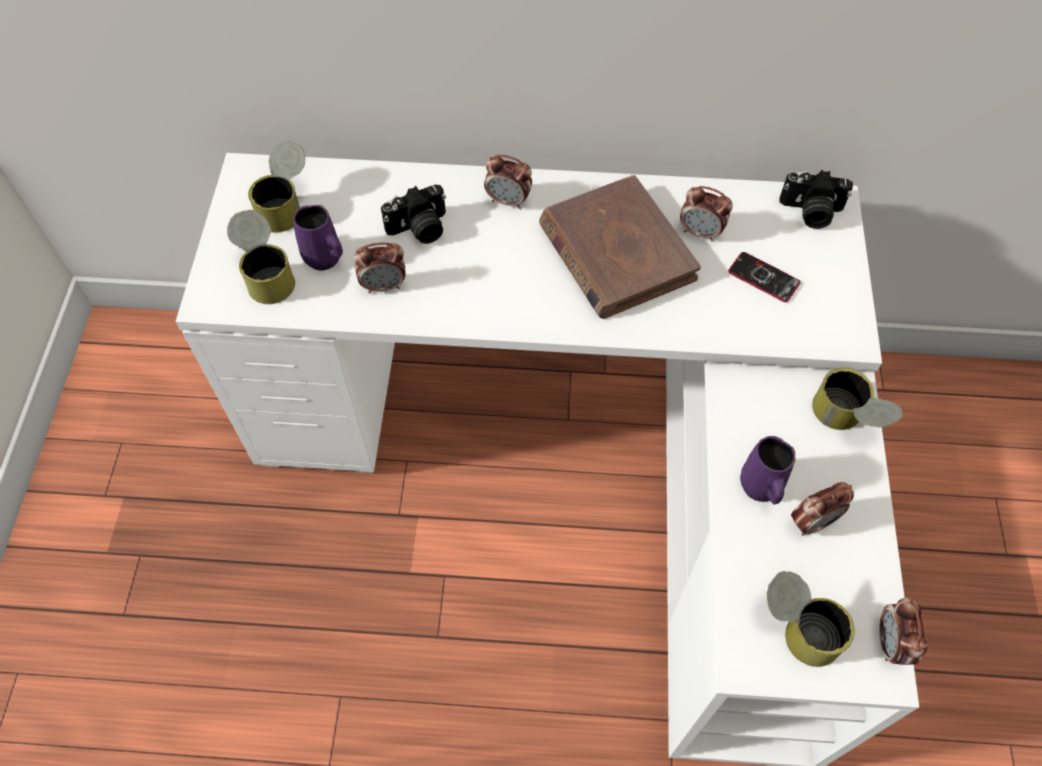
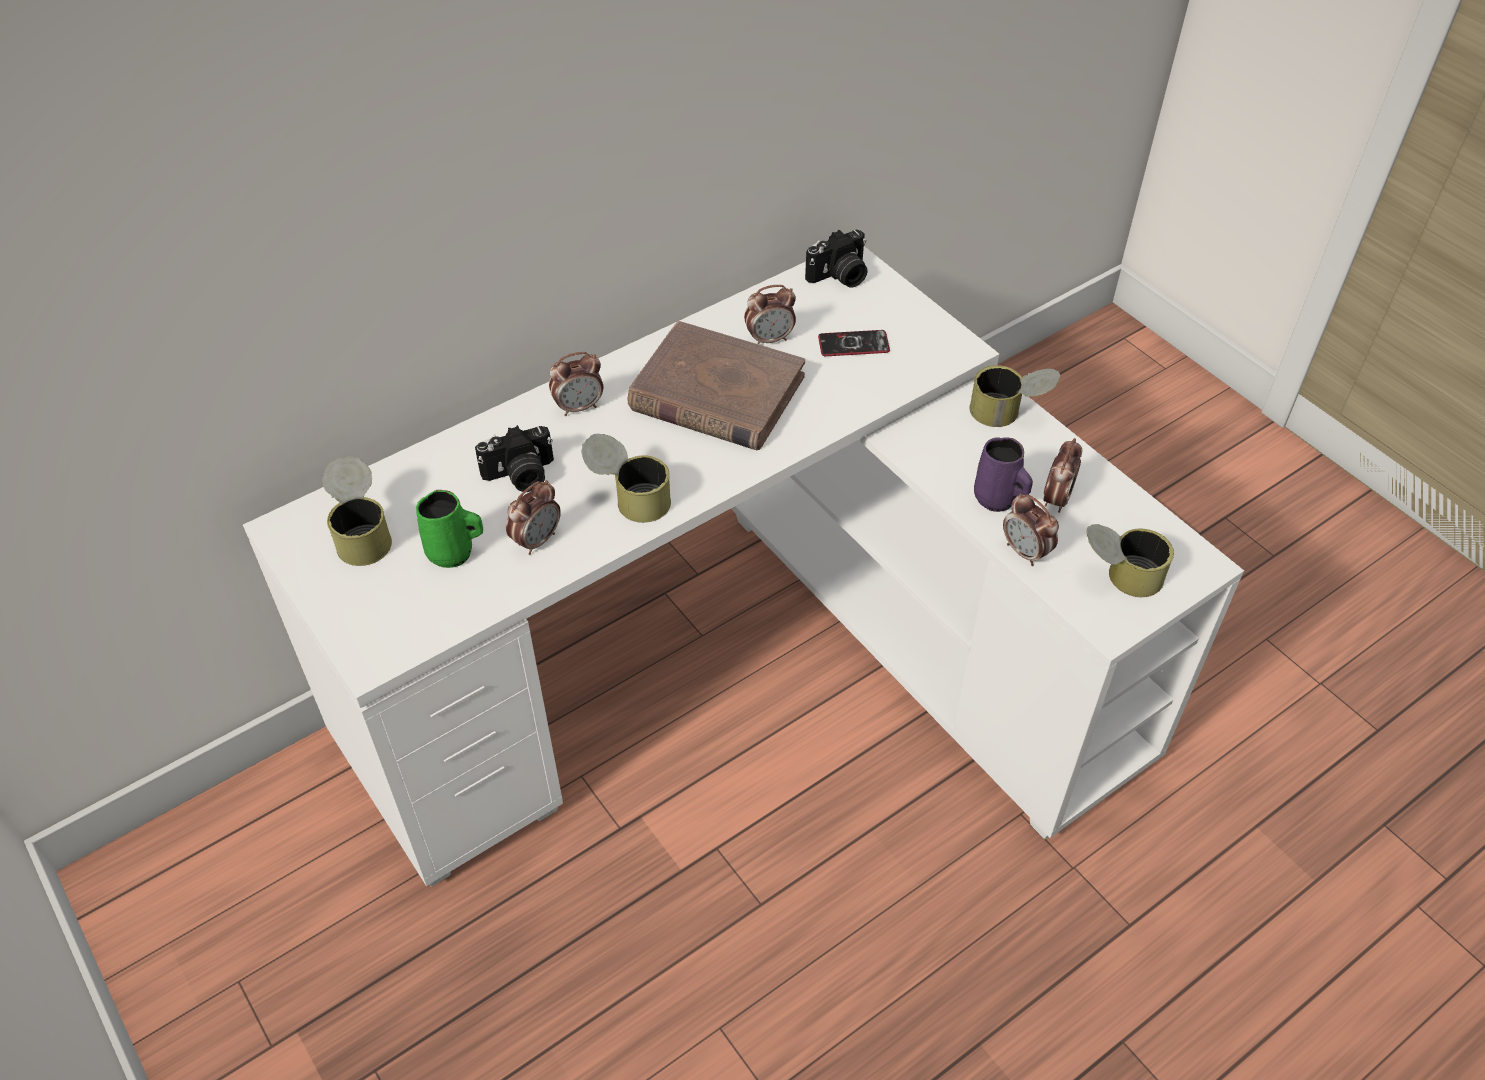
camera: 40 degrees left, 10 degrees down
can [227,210,295,304] -> can moved to [581,434,671,523]
purple mug [293,205,343,271] -> green mug [416,490,483,568]
camera [381,185,446,244] -> camera turned 45 degrees clockwise [475,425,554,492]
alarm clock [880,597,927,665] -> alarm clock moved to [1003,493,1059,566]

